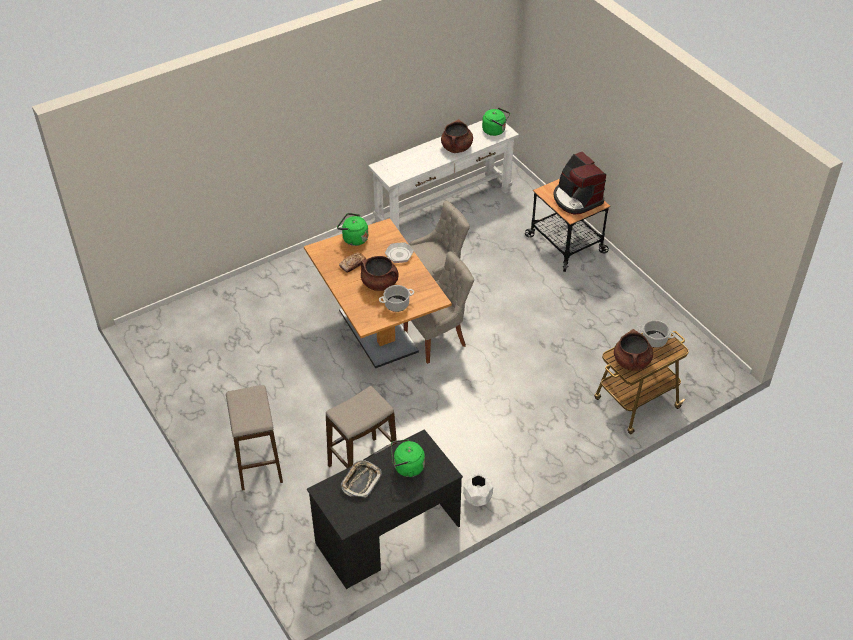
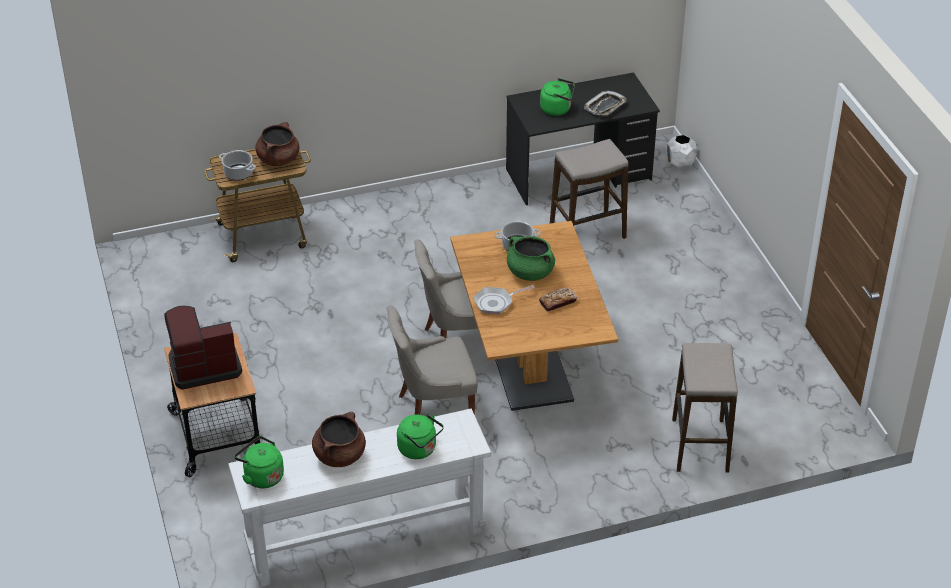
camera: 165 degrees left, 5 degrees down
stool [226,385,283,491] -> stool moved to [672,343,738,473]
green kettle [337,213,368,246] -> green kettle moved to [397,414,444,459]
brown cooking pot [361,256,399,291] -> green cooking pot [507,236,555,281]
white planter [463,474,493,507] -> white planter moved to [666,135,697,168]
coffee machine [553,152,606,214] -> coffee machine turned 90 degrees counterclockwise [164,306,242,390]

